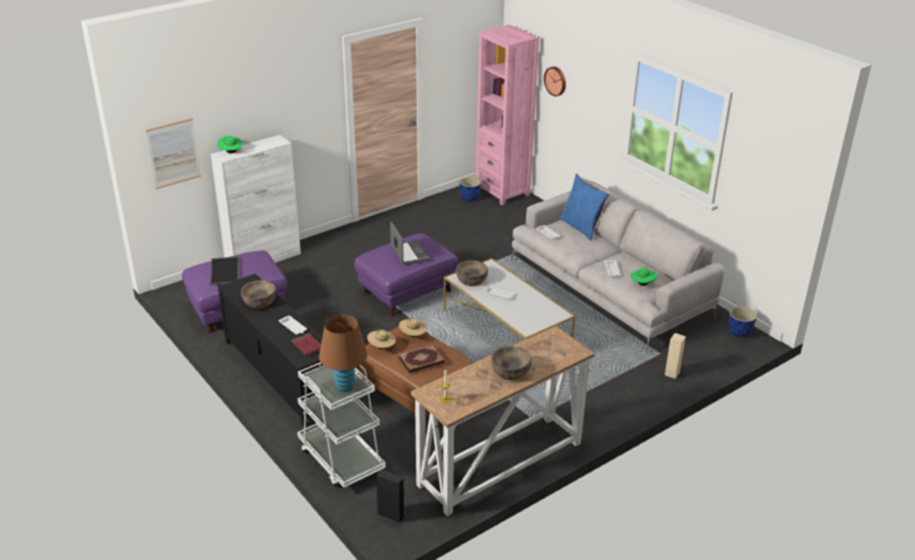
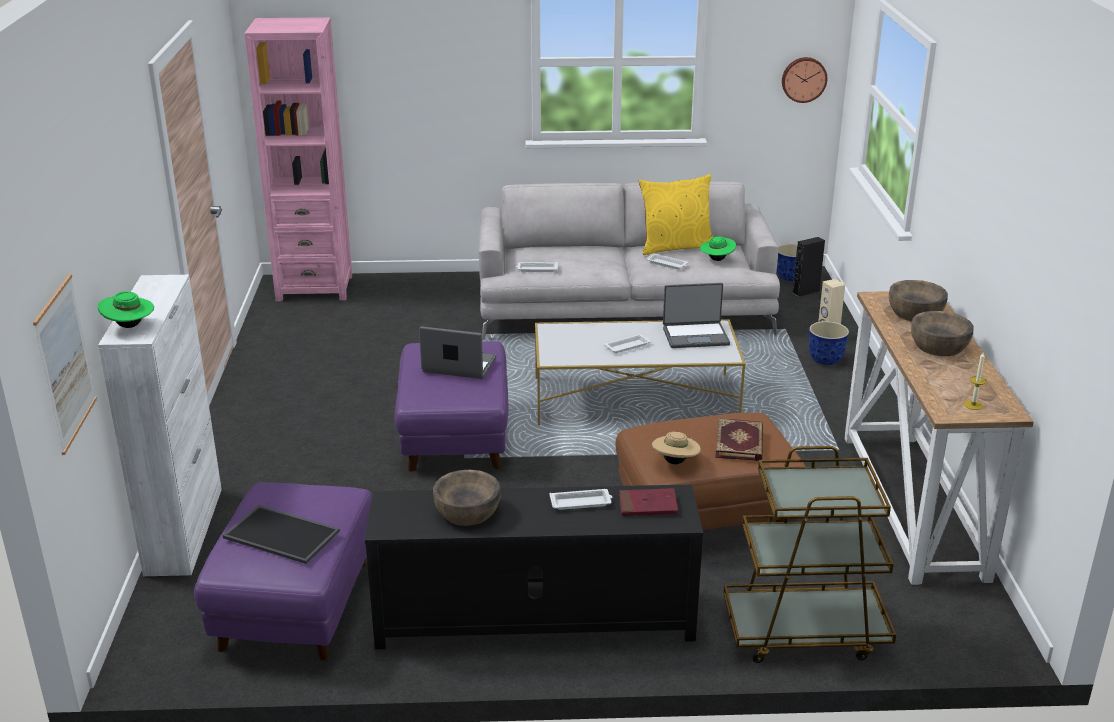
camera: 55 degrees left, 5 degrees down
white cart [297,362,386,488] -> brown cart [723,446,896,663]
brown table lamp [319,315,367,392] -> none
black speaker [376,469,405,523] -> black speaker moved to [793,237,825,297]
beige hat [399,318,427,337] -> none
brown bowl [456,260,488,286] -> brown bowl moved to [889,280,948,322]
planter [460,177,481,202] -> planter moved to [809,321,849,365]
wall clock [544,67,566,96] -> wall clock moved to [782,57,827,103]
blue pillow [559,174,609,240] -> none
none -> yellow pillow [639,174,713,255]
none -> laptop [663,283,730,348]

